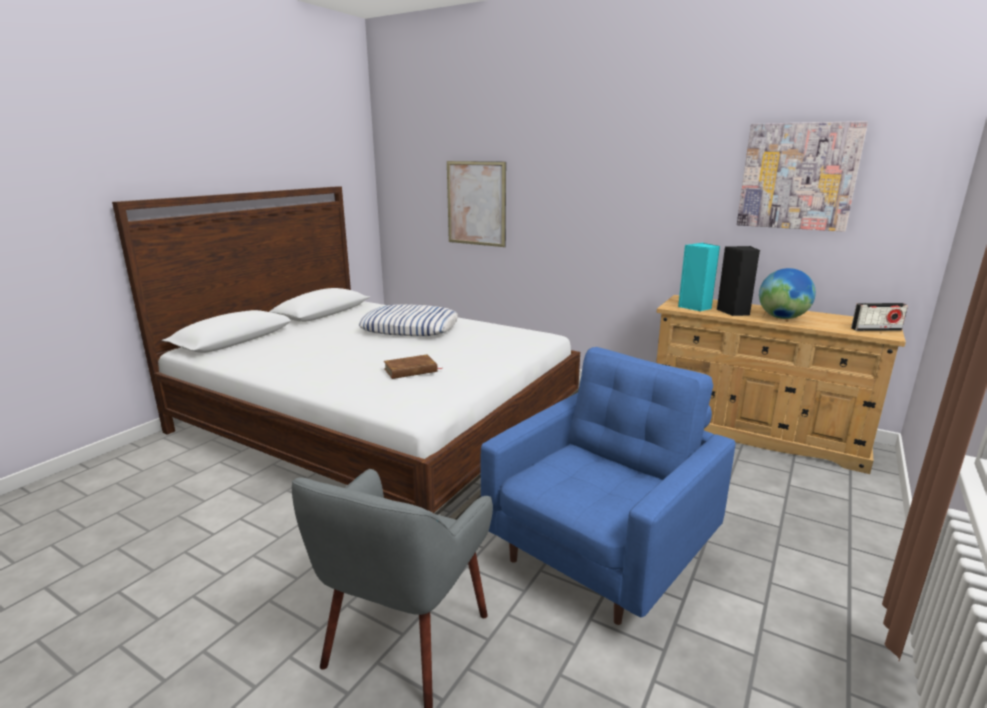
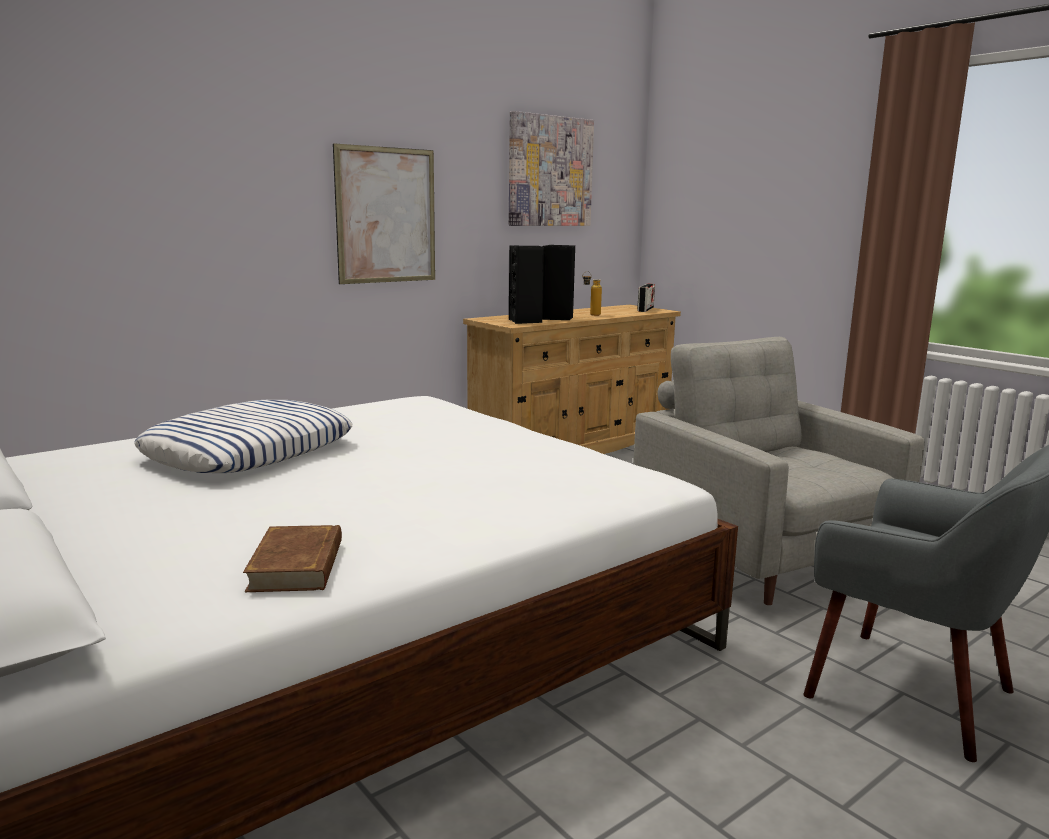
camera: 70 degrees left, 5 degrees down
brown book [384,355,443,379] -> brown book moved to [243,525,342,592]
picture [447,161,506,247] -> picture moved to [333,143,435,284]
blue armchair [481,347,736,625] -> grey armchair [633,337,925,605]
turquoise speaker [678,243,720,311] -> black speaker [509,245,544,324]
globe [759,268,816,319] -> bottle [582,271,602,316]

